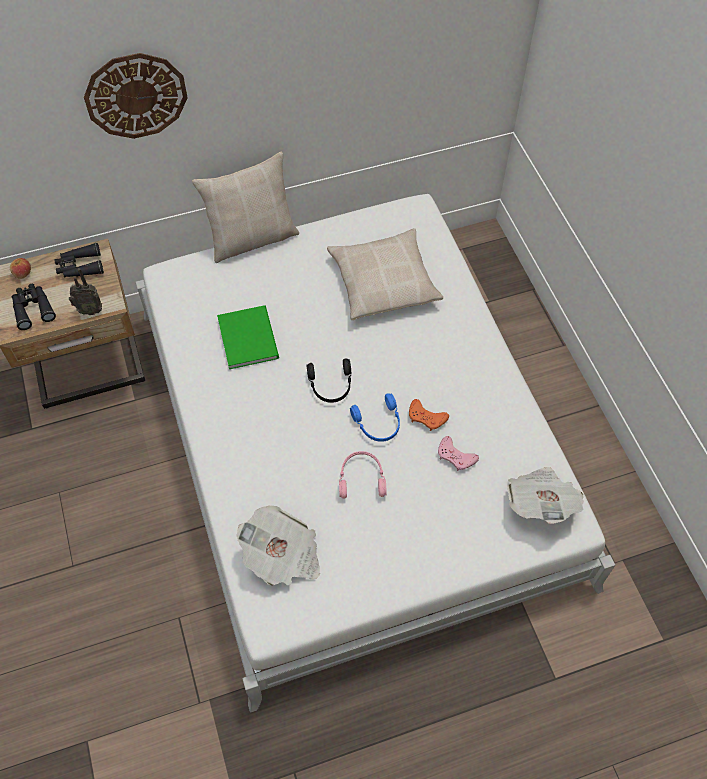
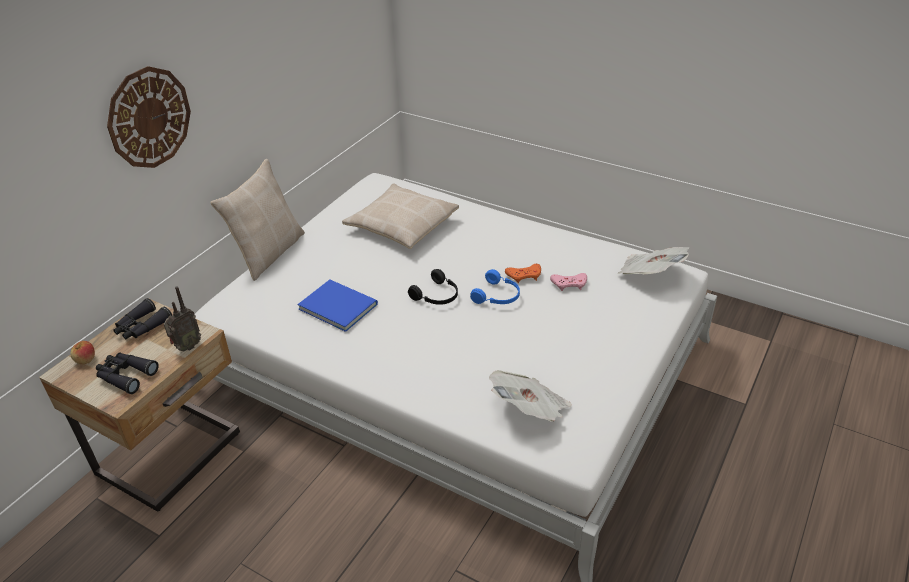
camera: 40 degrees left, 20 degrees down
green book [217,305,279,369] -> blue book [298,280,378,332]
pink headphones [339,451,387,498] -> none

